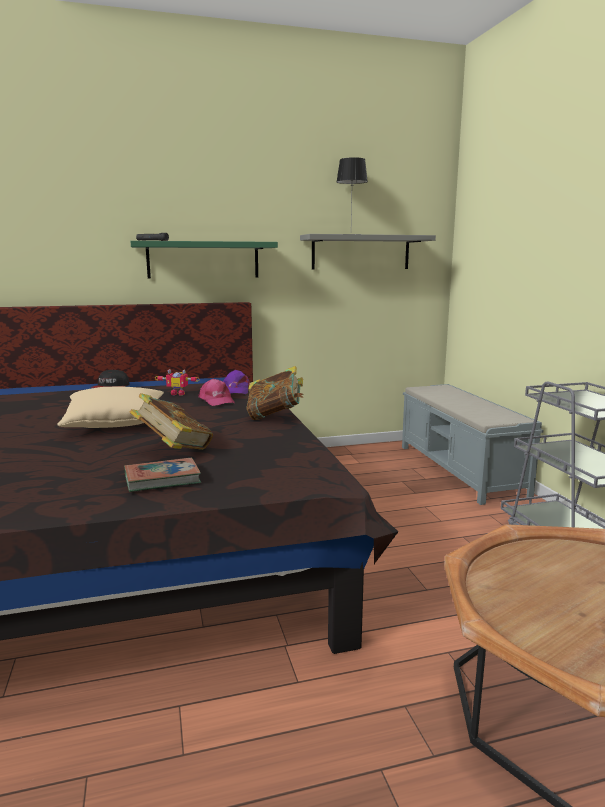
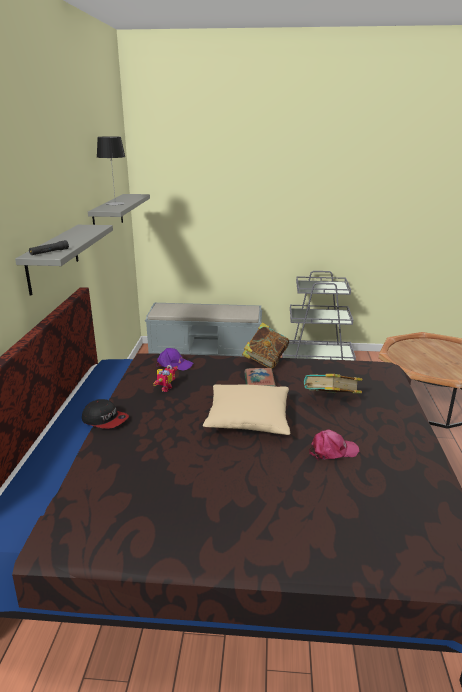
camera: 70 degrees left, 10 degrees up
book [124,458,201,492] -> book moved to [244,368,276,386]
green shelf [130,241,278,278] -> grey shelf [15,225,113,295]
pink cap [198,379,234,406] -> pink cap moved to [309,429,359,460]

